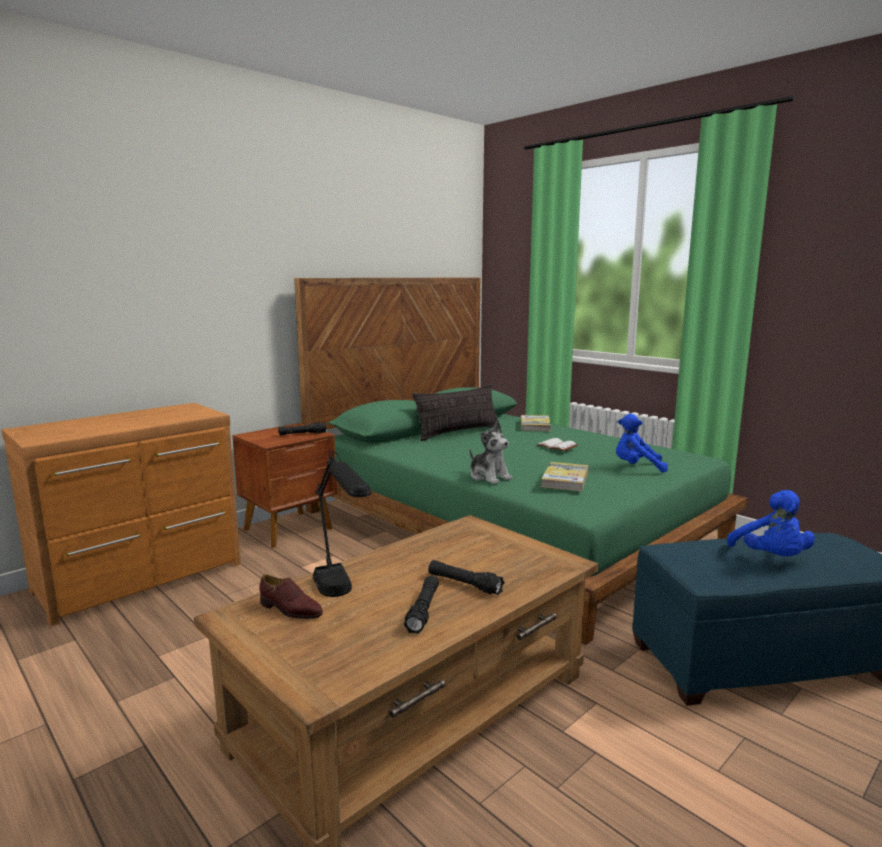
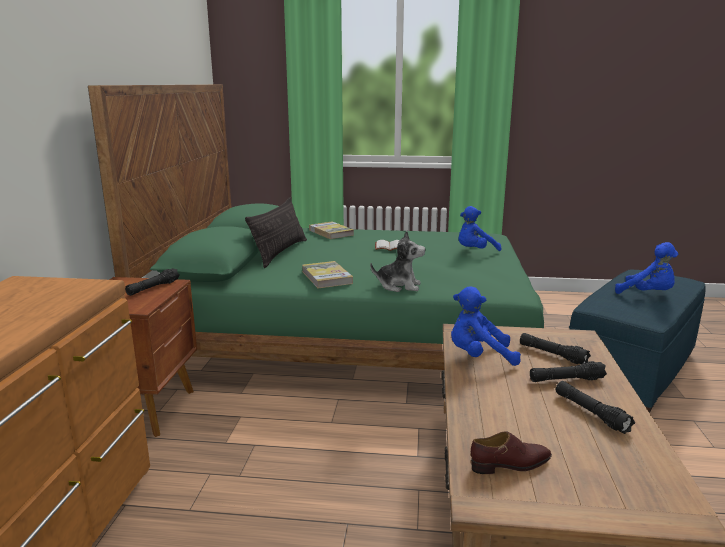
camera: 40 degrees left, 5 degrees up
black table lamp [313,451,371,597] -> none
book [541,462,589,491] -> book moved to [302,261,353,288]
none -> blue plush toy [451,286,521,366]
none -> black flashlight [520,333,591,364]

